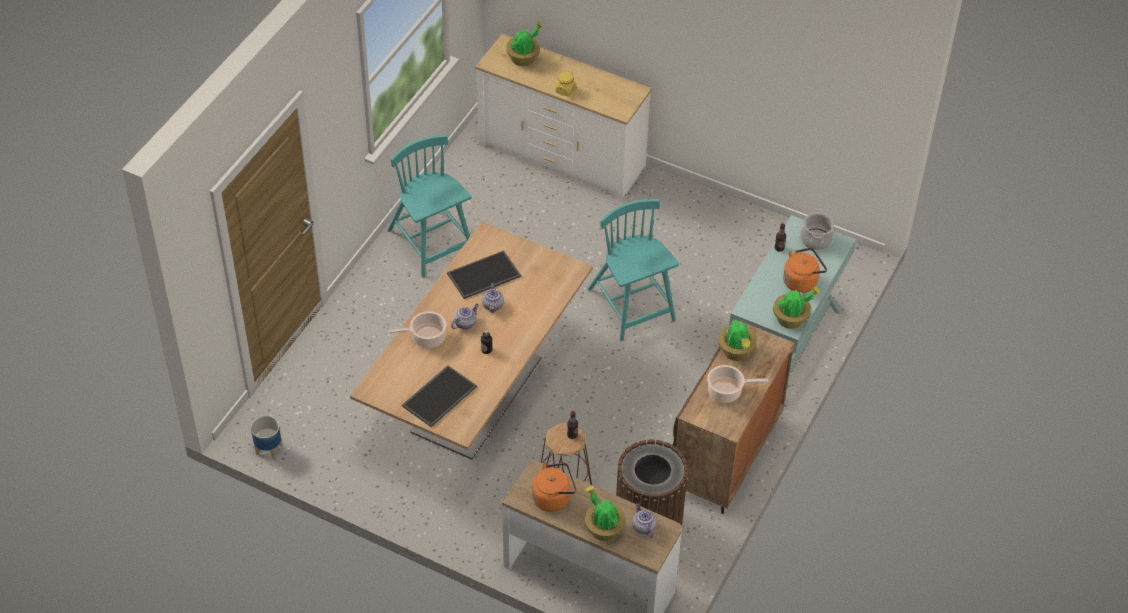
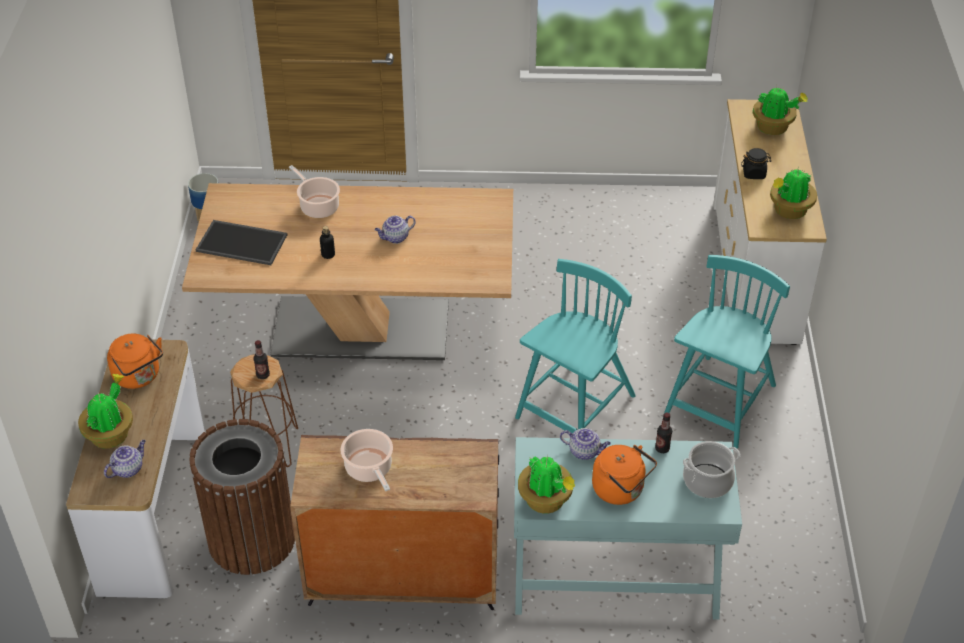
camera: 65 degrees right, 5 degrees down
turquoise chair [387,135,472,277] -> turquoise chair moved to [663,255,790,448]
tray [447,250,521,299] -> none
teapot [451,304,479,329] -> teapot moved to [560,428,611,460]
yellow jar [555,71,576,96] -> black jar [741,148,771,179]
potted plant [718,319,757,361] -> potted plant moved to [770,165,817,219]

